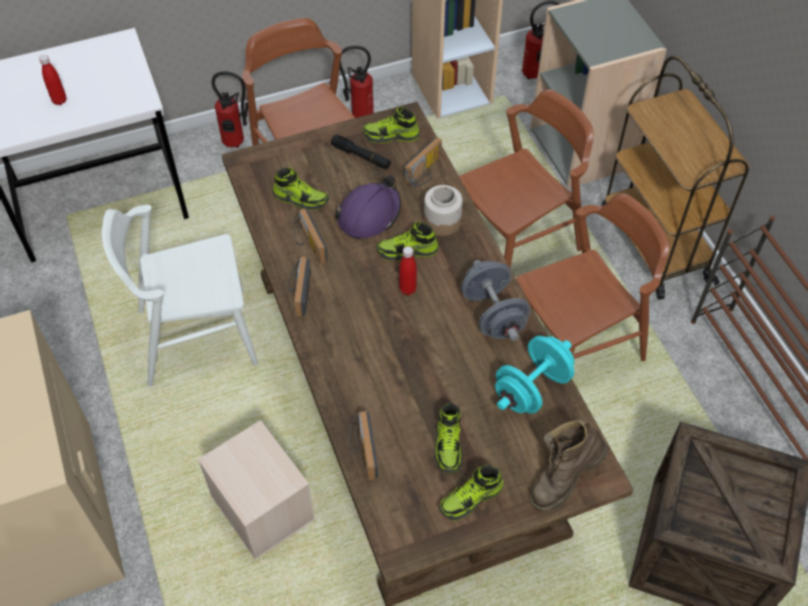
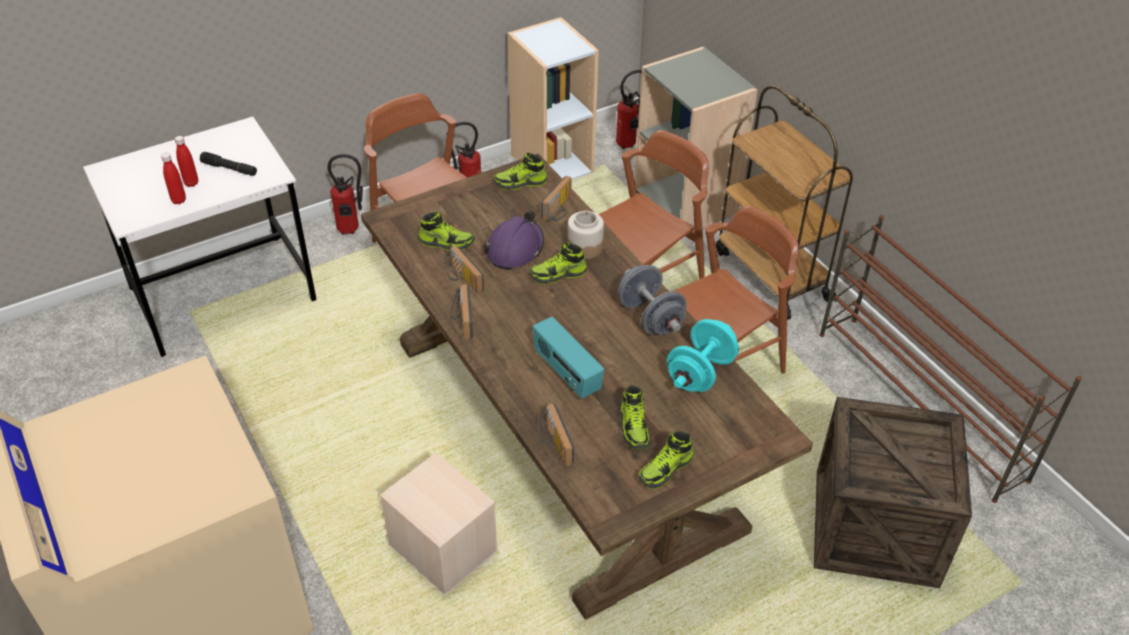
camera: 10 degrees left, 10 degrees down
white chair [102,205,258,387] -> none
black flashlight [331,135,391,169] -> black flashlight moved to [200,152,257,176]
red bottle [399,246,417,295] -> red bottle moved to [161,153,186,204]
brown boot [530,419,608,512] -> none
none -> radio [533,317,604,399]

